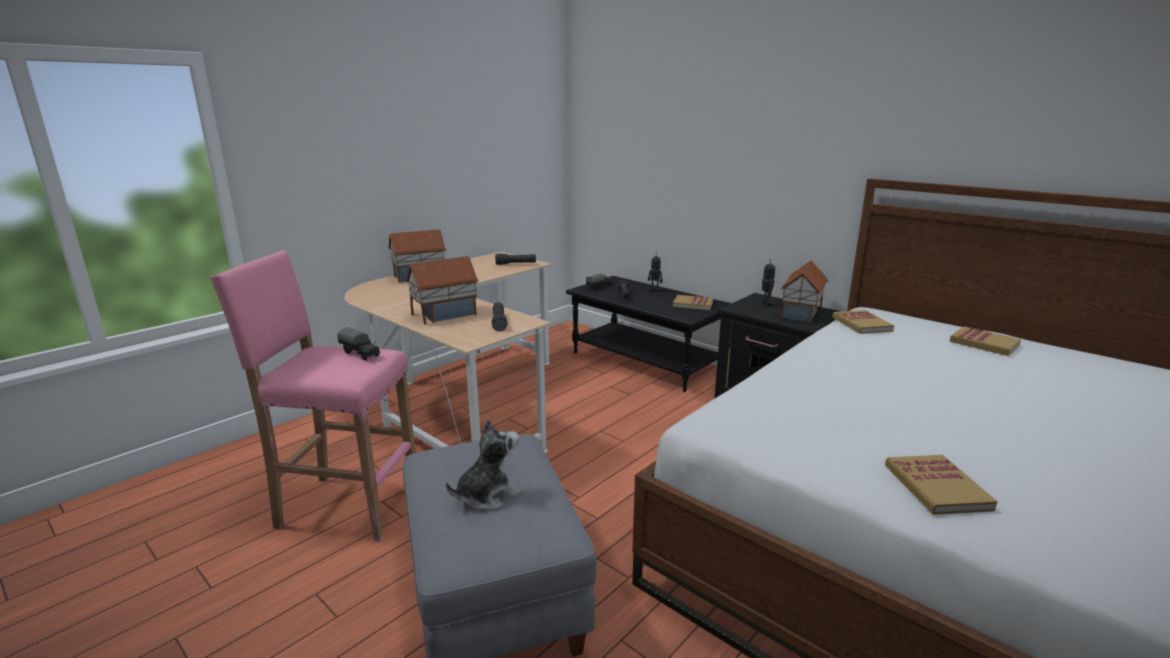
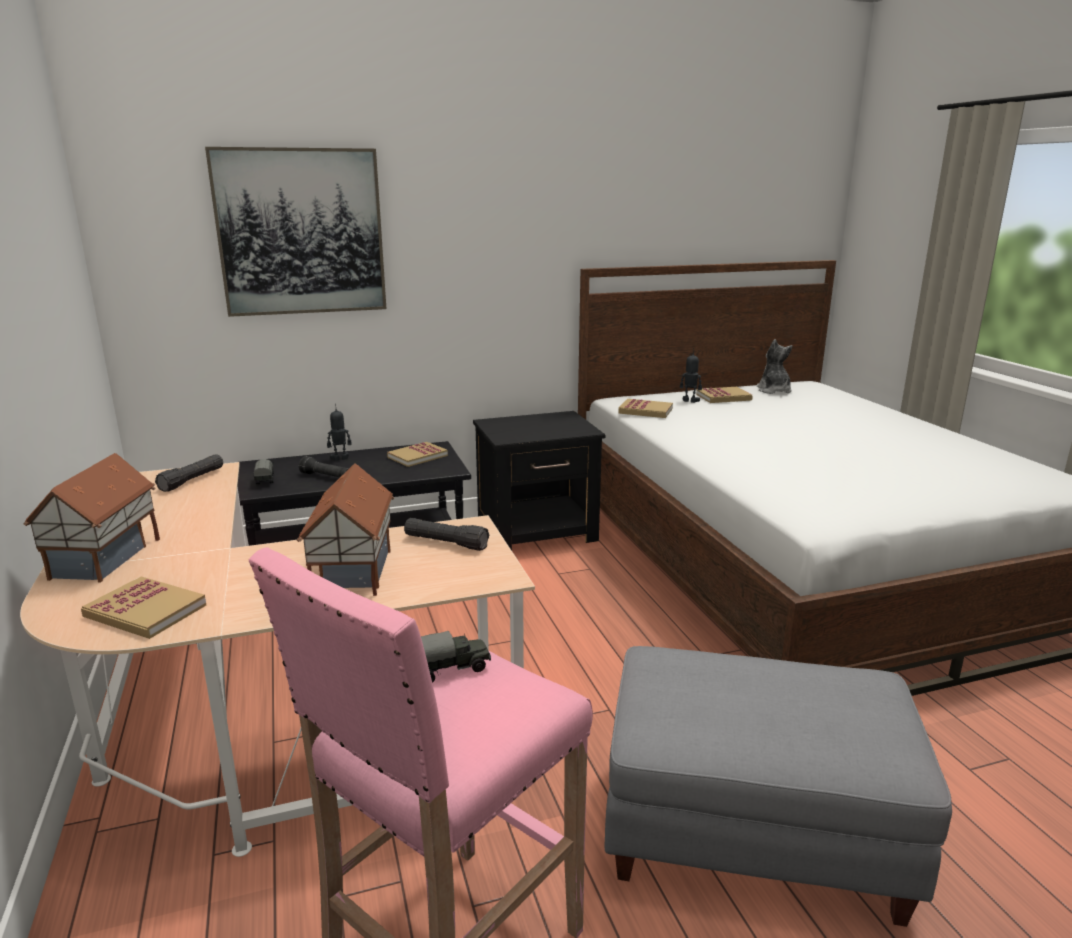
camera: 60 degrees left, 0 degrees up
plush toy [446,419,521,511] -> plush toy moved to [757,339,793,394]
toy robot [762,261,775,306] -> toy robot moved to [680,348,702,403]
toy house [781,261,828,323] -> none
book [885,455,997,515] -> book moved to [81,576,206,639]
none -> picture [205,147,387,317]

